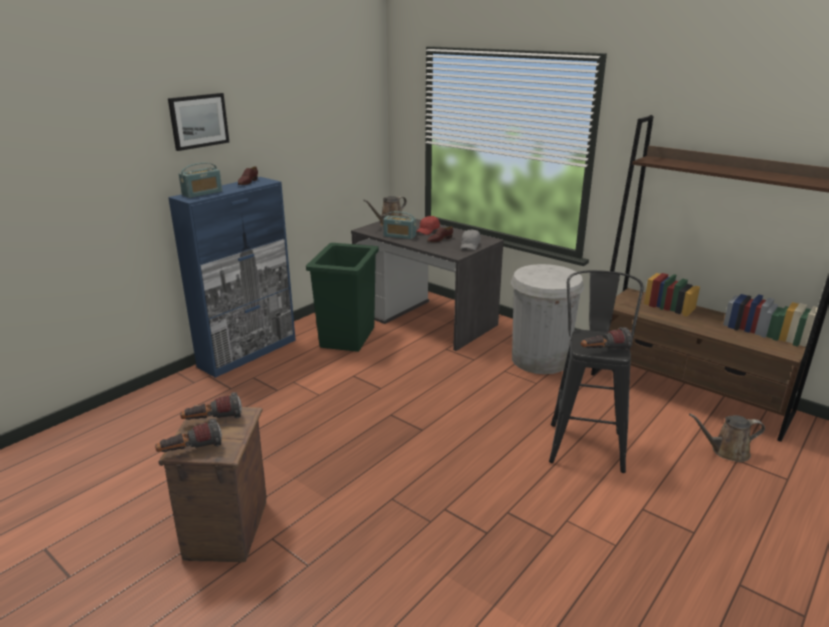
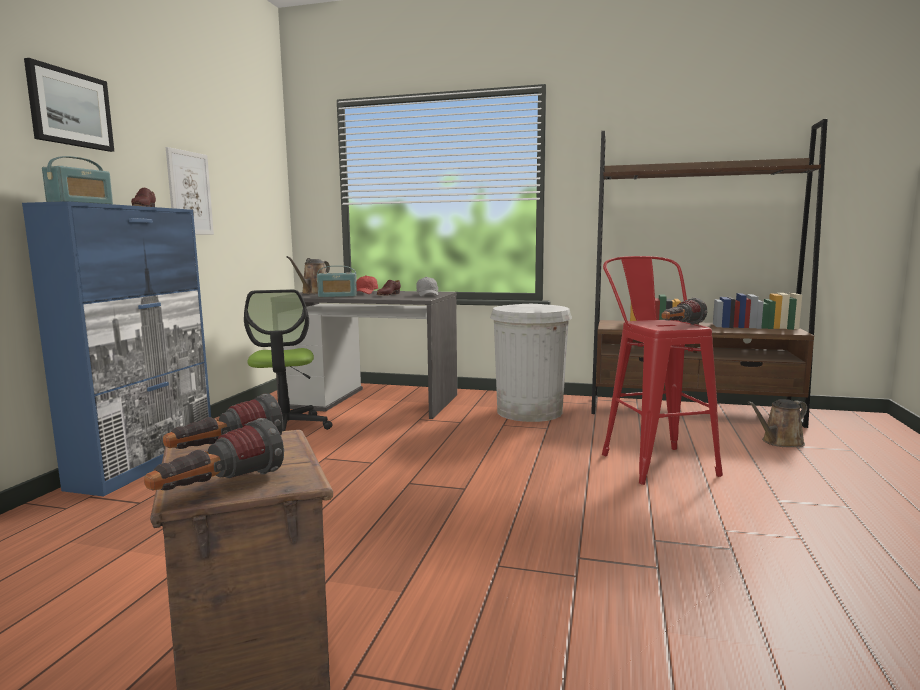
camera: 25 degrees left, 15 degrees down
green trash can [306,243,379,352] -> office chair [244,289,333,431]
black stool [549,270,644,473] -> red stool [602,256,723,485]
none -> picture [166,147,214,235]

